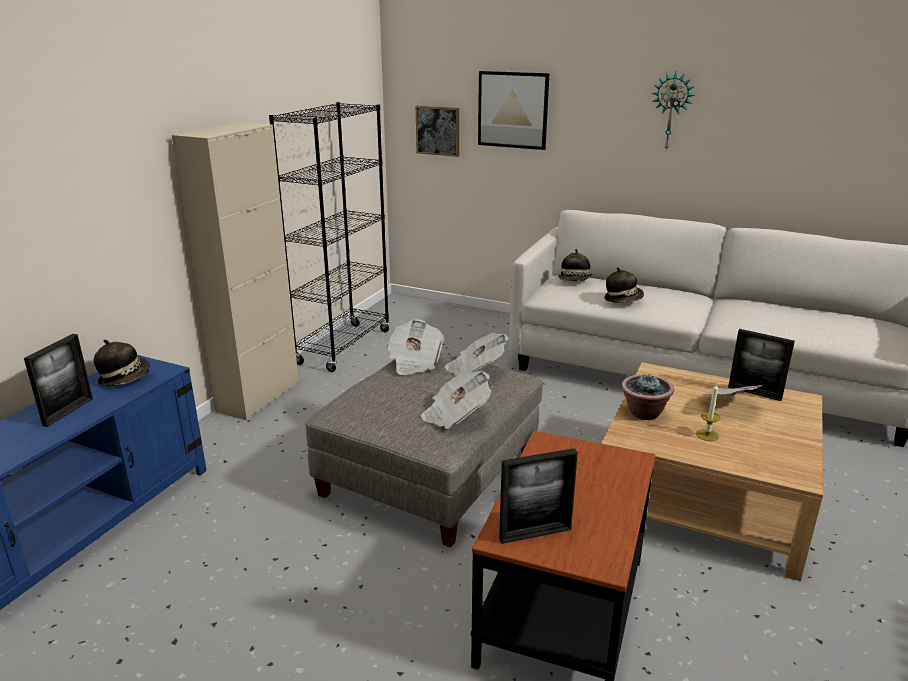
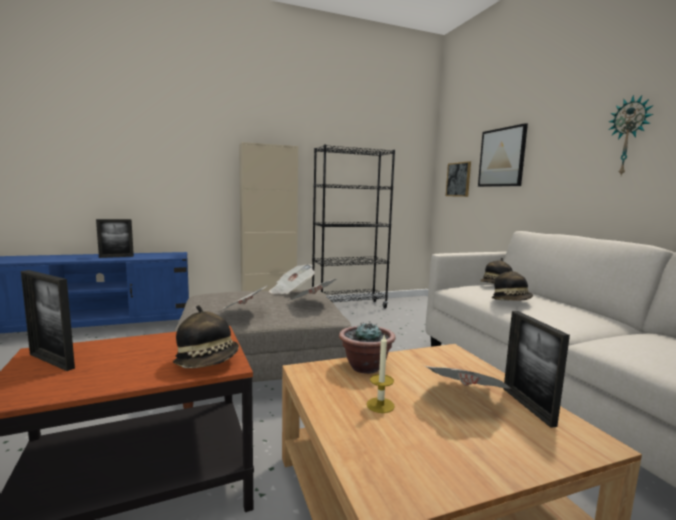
camera: 45 degrees right, 15 degrees down
hat [94,339,150,386] -> hat moved to [173,305,239,368]

